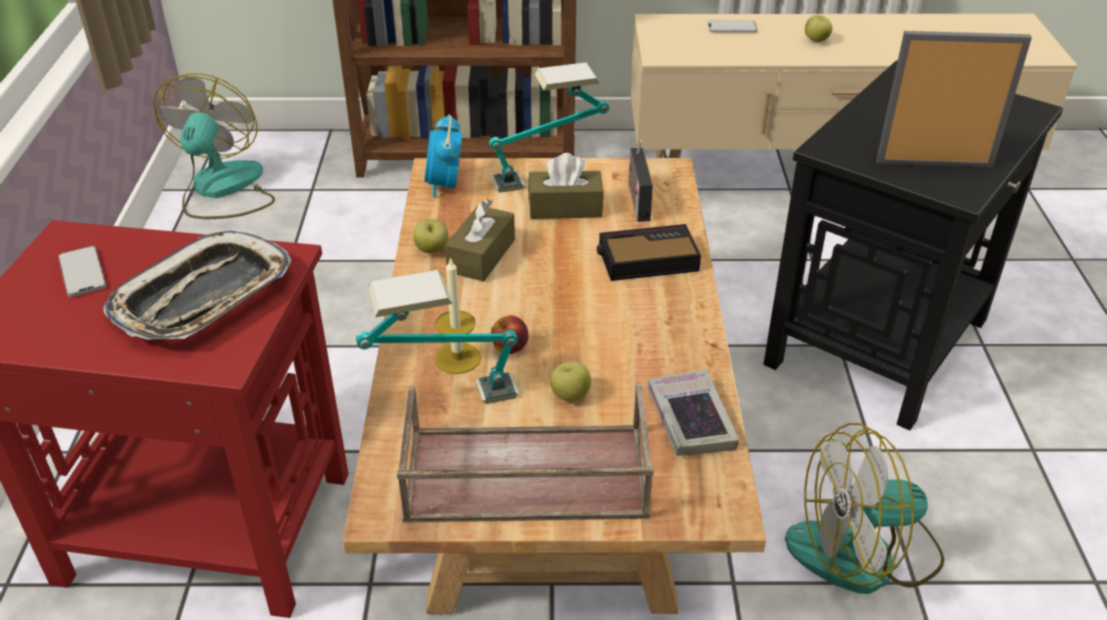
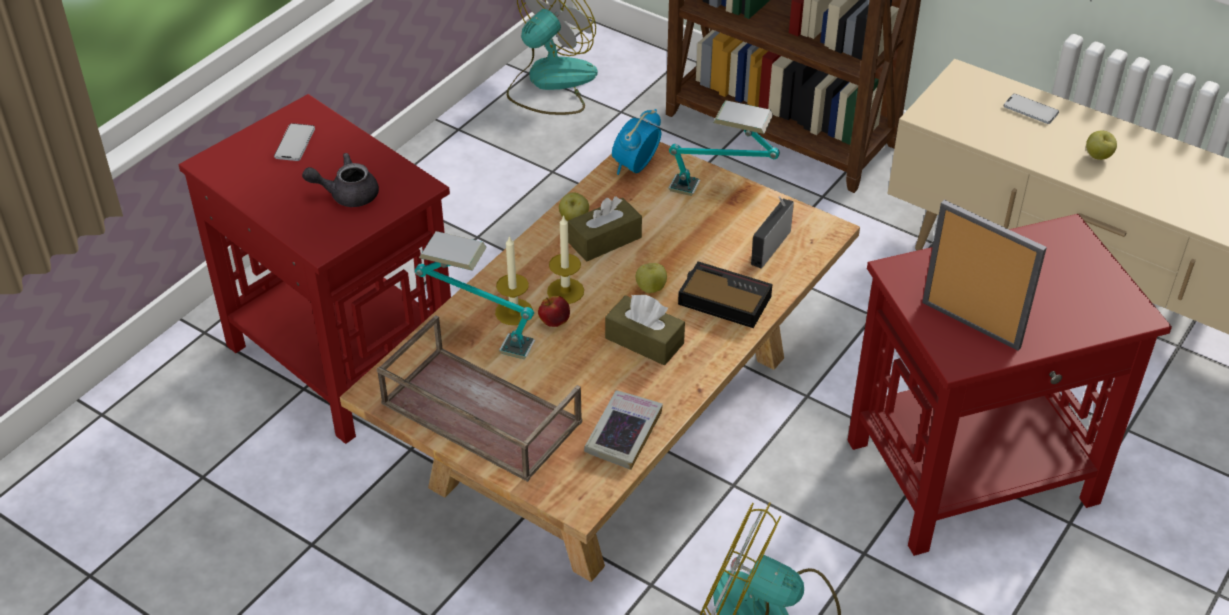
camera: 35 degrees right, 5 degrees up
tray [103,231,291,340] -> grey teapot [302,153,379,207]
brown tissue box [528,153,604,219] -> brown tissue box moved to [605,295,685,365]
apple [550,361,591,402] -> apple moved to [636,263,667,293]
black side table [763,60,1063,431] -> red side table [847,214,1172,556]
none -> candle [547,215,584,304]

